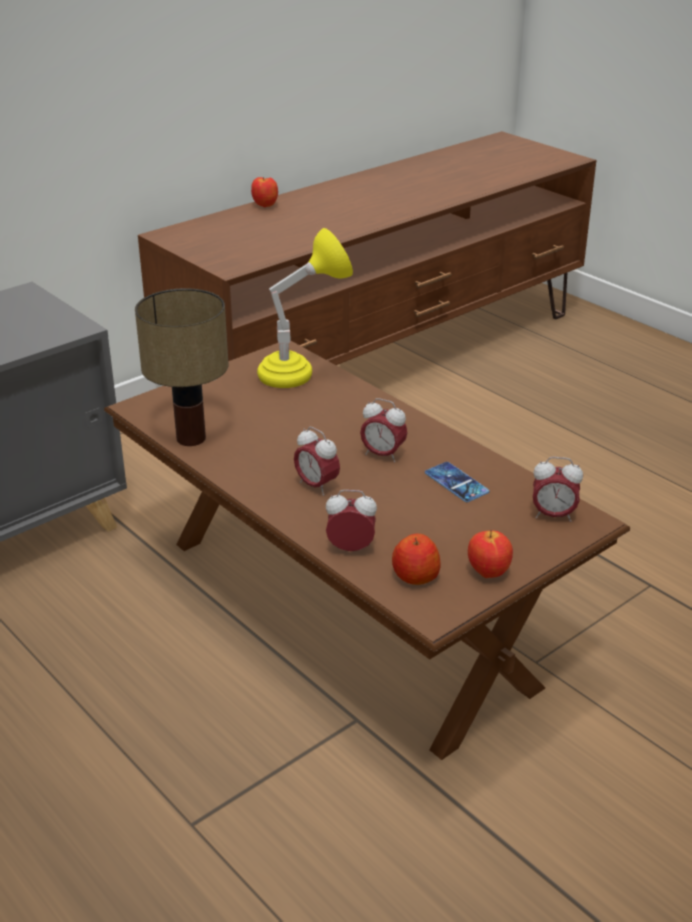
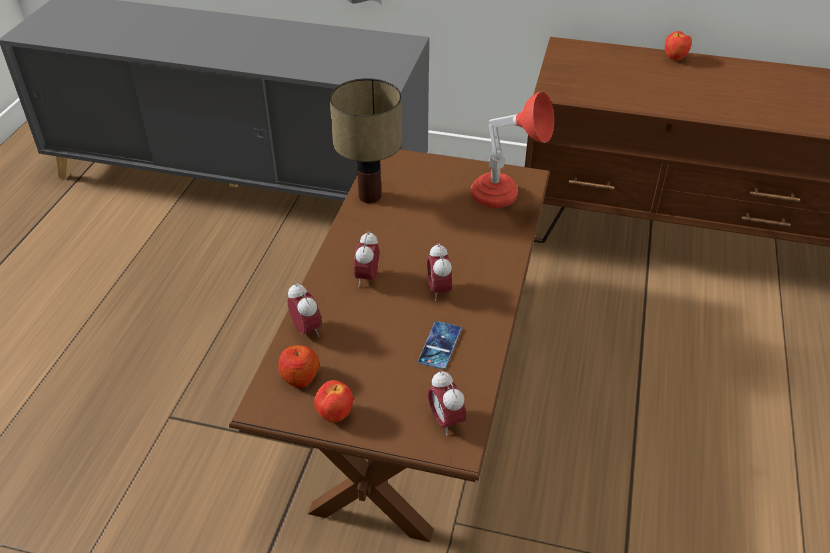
camera: 55 degrees right, 10 degrees up
yellow table lamp [257,228,353,388] -> red table lamp [471,92,554,208]

